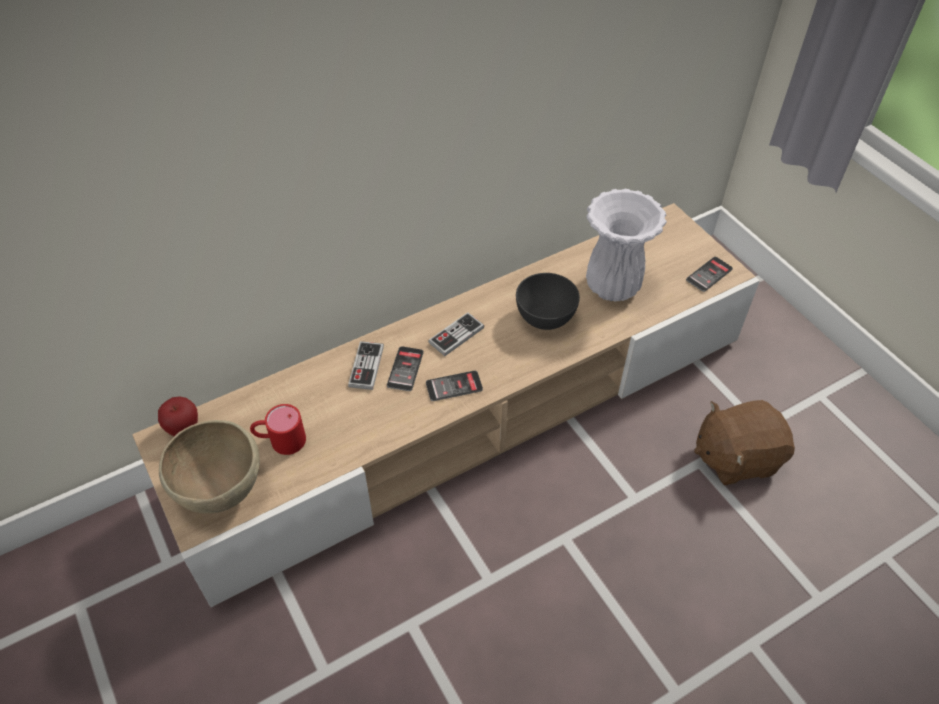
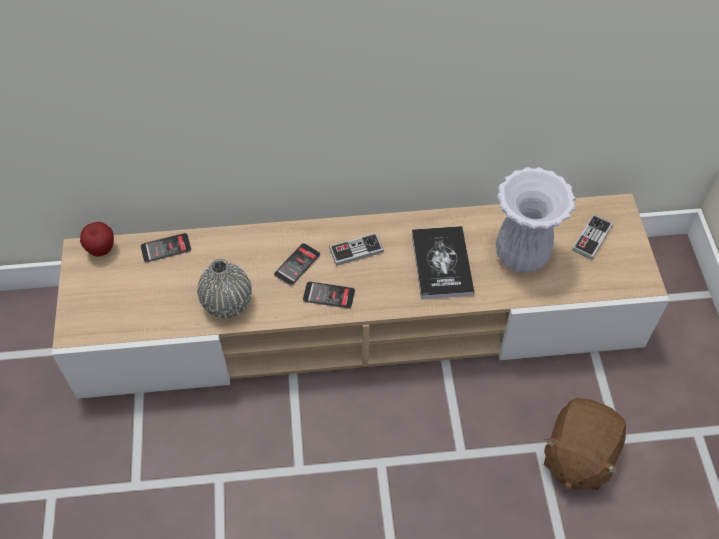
camera: 25 degrees right, 5 degrees up
brown bowl [159,420,260,514] -> none
red mug [250,404,306,455] -> none
game controller [348,341,384,390] -> game controller moved to [572,214,613,260]
grey bowl [516,273,580,330] -> book [412,226,474,299]
phone [686,257,733,292] -> phone moved to [141,233,191,262]
brown plush toy [694,400,795,485] -> brown plush toy turned 75 degrees counterclockwise [544,398,626,490]
none -> grey vase [197,259,252,318]

